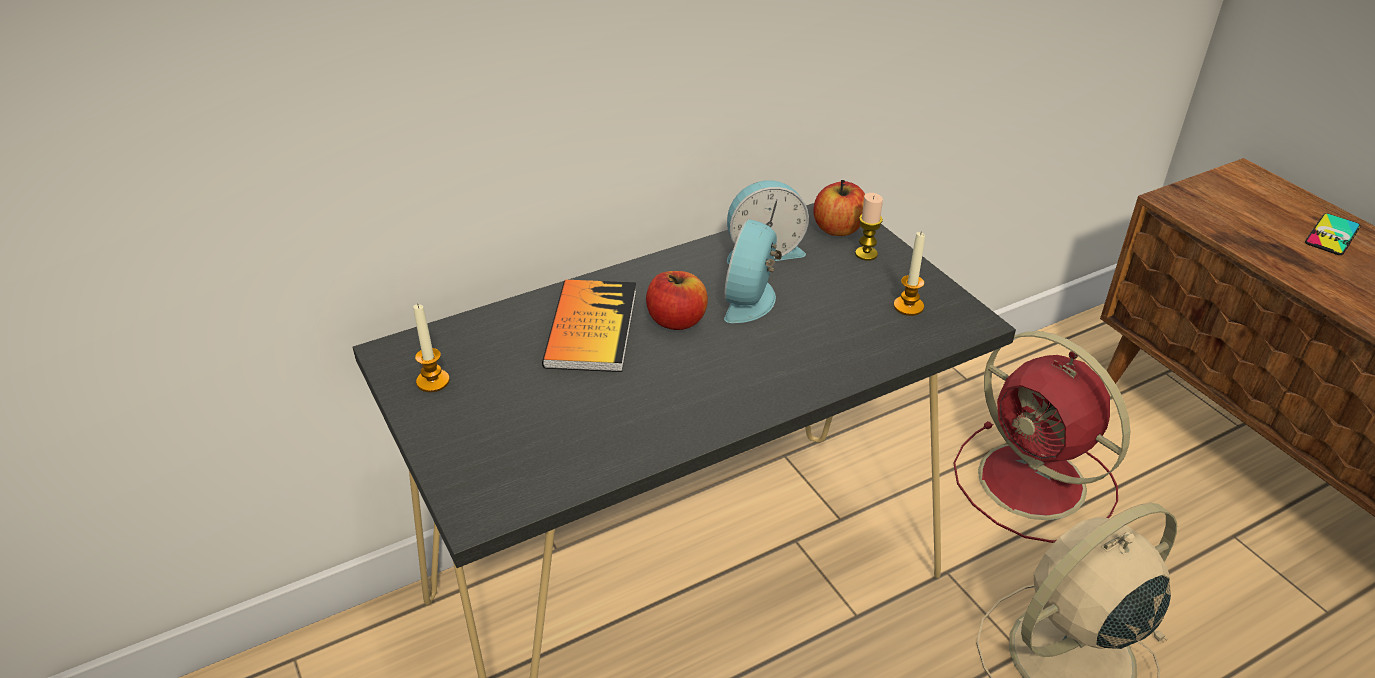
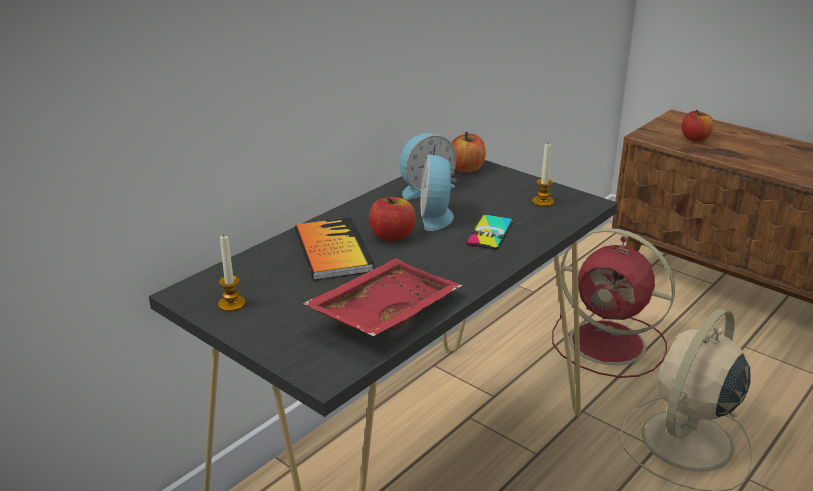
camera: 20 degrees left, 10 degrees down
candle [855,193,883,261] -> none
phone [1305,213,1361,255] -> phone moved to [466,215,513,250]
none -> red tray [302,258,462,336]
none -> apple [682,110,714,142]

